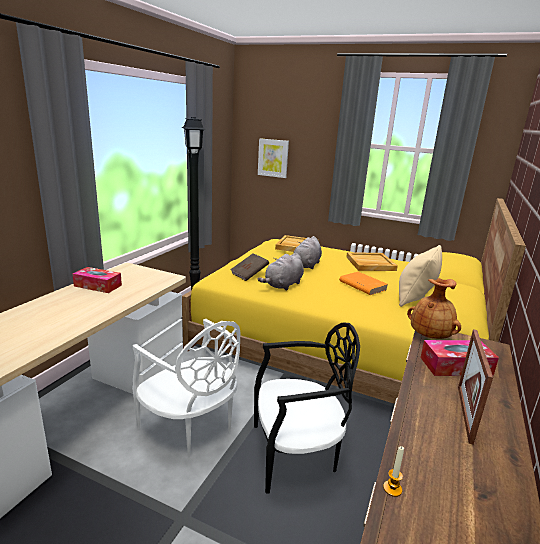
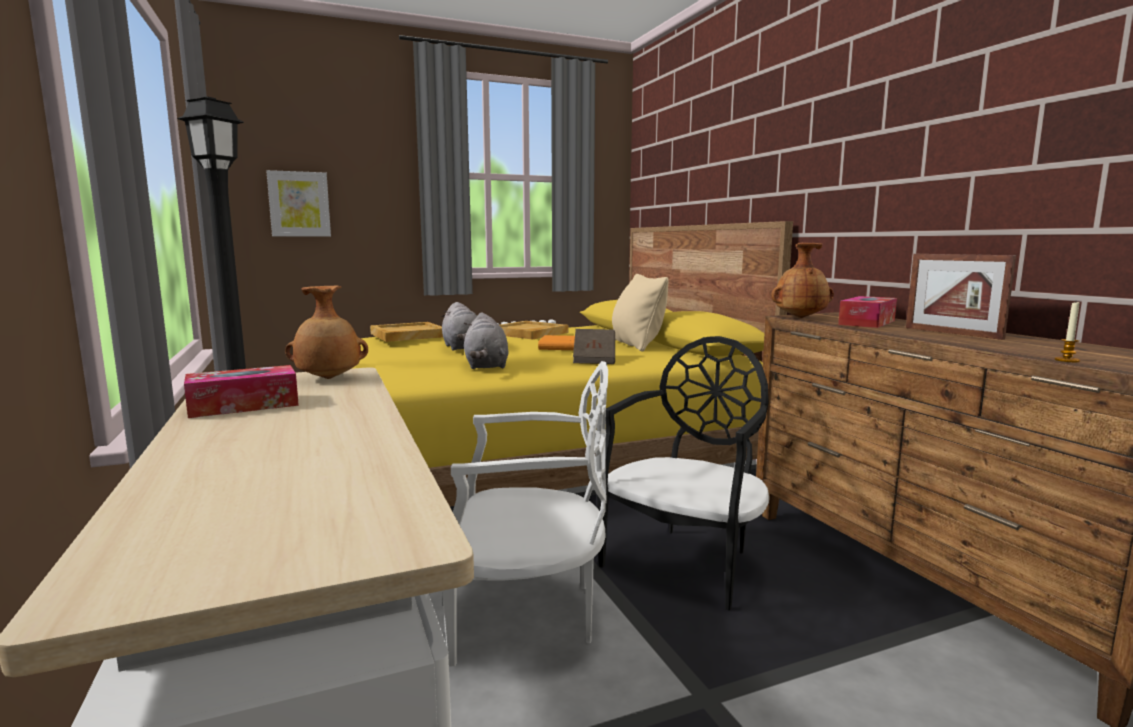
camera: 45 degrees left, 10 degrees down
brown book [230,253,269,281] -> brown book moved to [573,329,615,364]
none -> brown vase [285,285,368,379]

